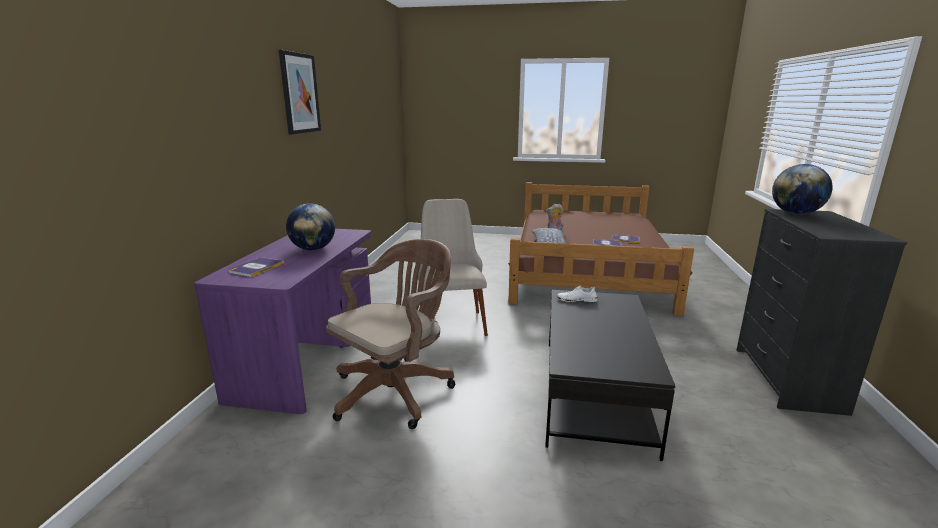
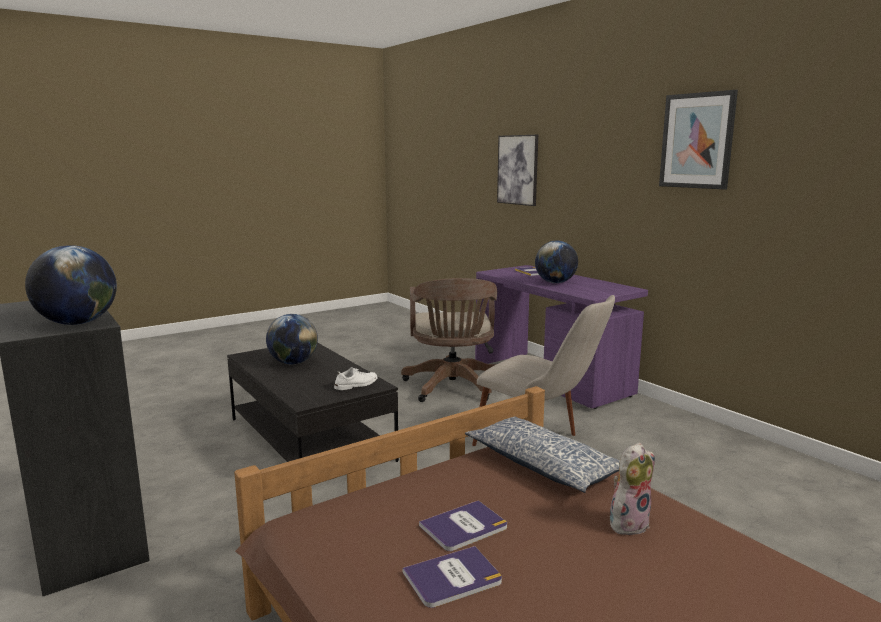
camera: 135 degrees right, 5 degrees down
none -> globe [266,314,318,364]
none -> picture [497,135,538,206]

